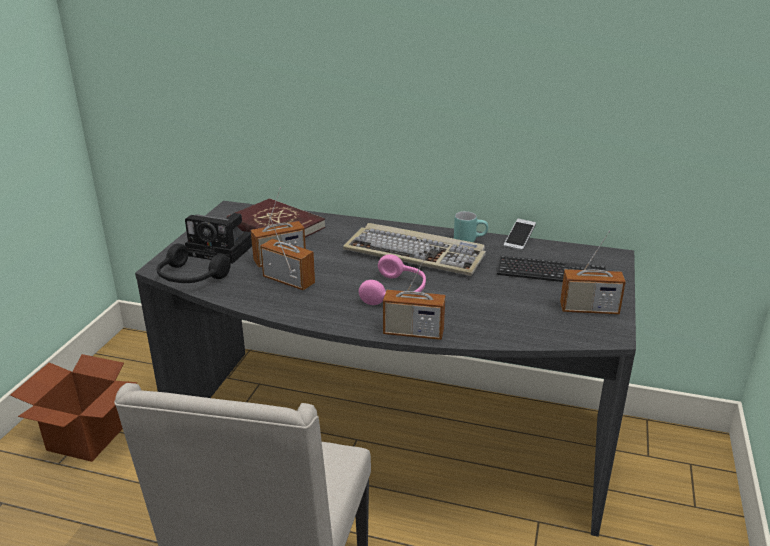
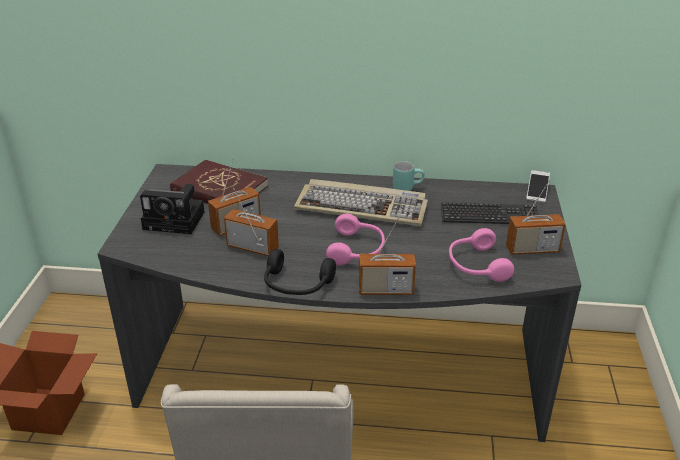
camera: 10 degrees left, 5 degrees up
black headphones [157,244,231,283] -> black headphones moved to [264,249,336,295]
phone [504,219,536,251] -> phone moved to [526,170,550,203]
none -> pink headphones [449,228,514,282]

